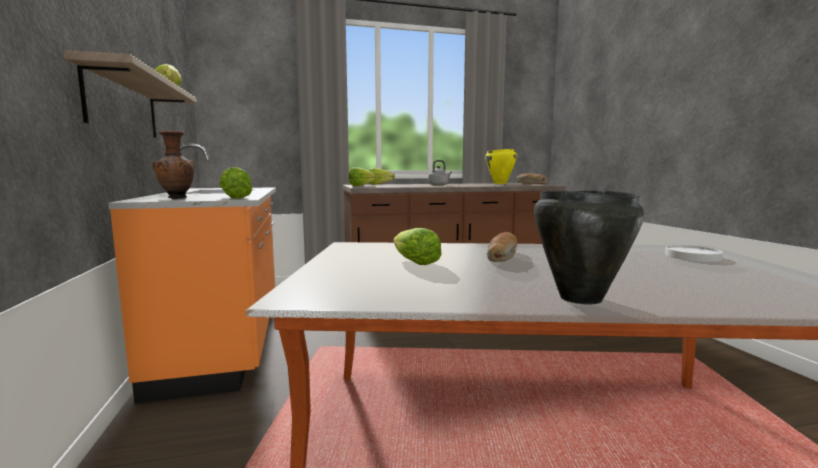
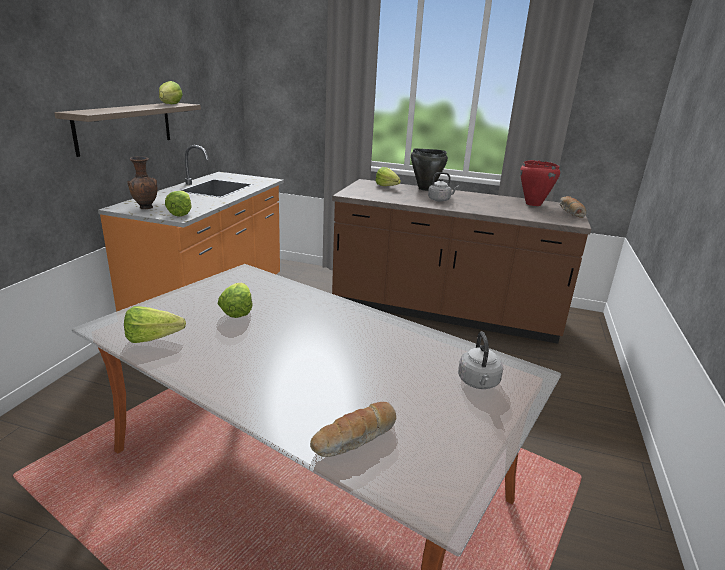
camera: 30 degrees right, 15 degrees up
lettuce [348,167,376,186] -> lettuce moved to [124,306,186,343]
yellow cooking pot [485,149,517,184] -> red cooking pot [520,160,560,206]
bread [487,232,517,262] -> bread moved to [310,402,396,457]
black cooking pot [534,190,644,304] -> black cooking pot moved to [411,148,448,191]
white plate [665,245,723,262] -> grey kettle [458,331,503,389]

